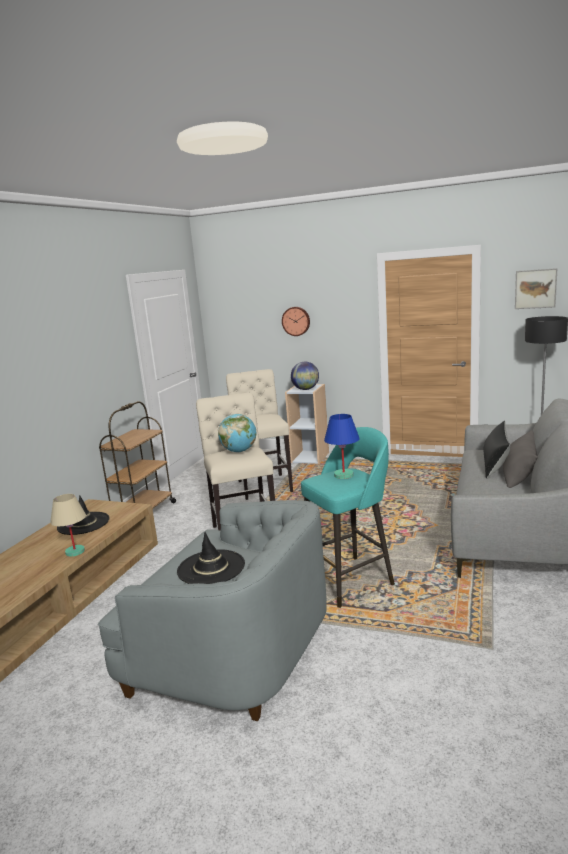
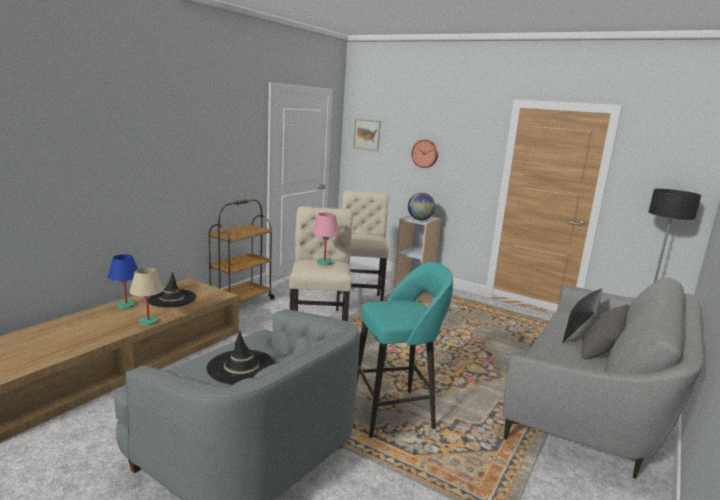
camera: 10 degrees right, 0 degrees up
globe [218,414,256,452] -> pink table lamp [312,213,340,265]
blue table lamp [324,414,360,479] -> blue table lamp moved to [108,254,138,309]
picture [515,268,557,309] -> picture moved to [353,119,381,151]

